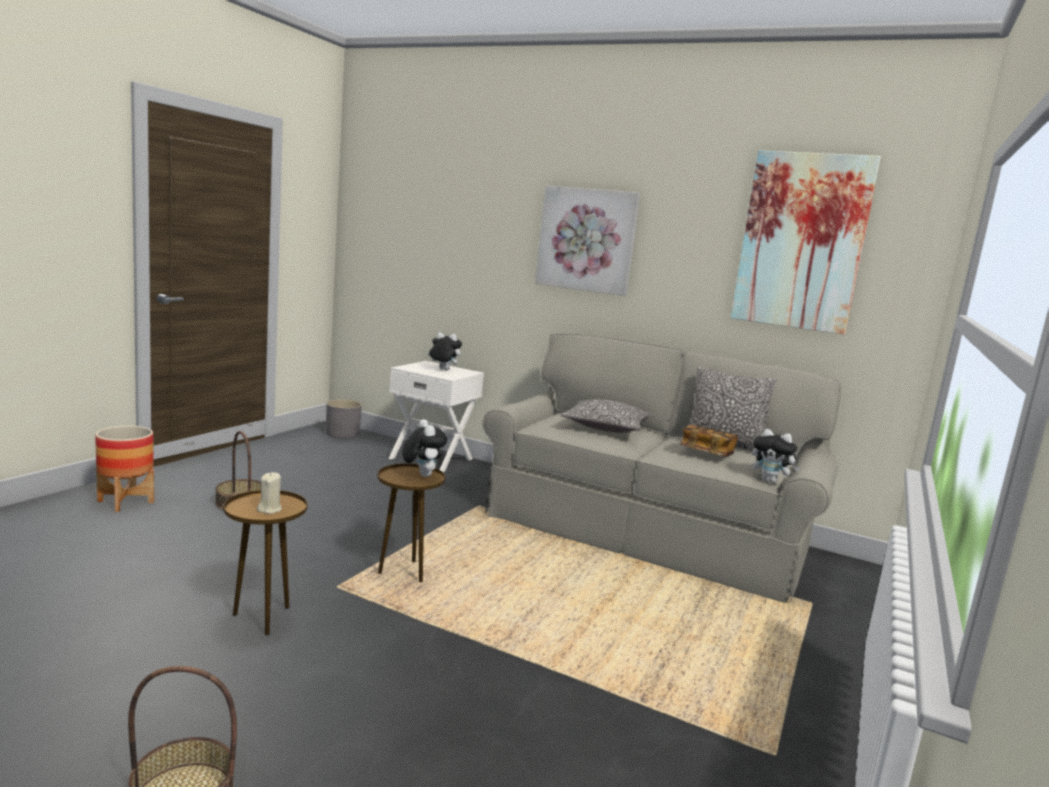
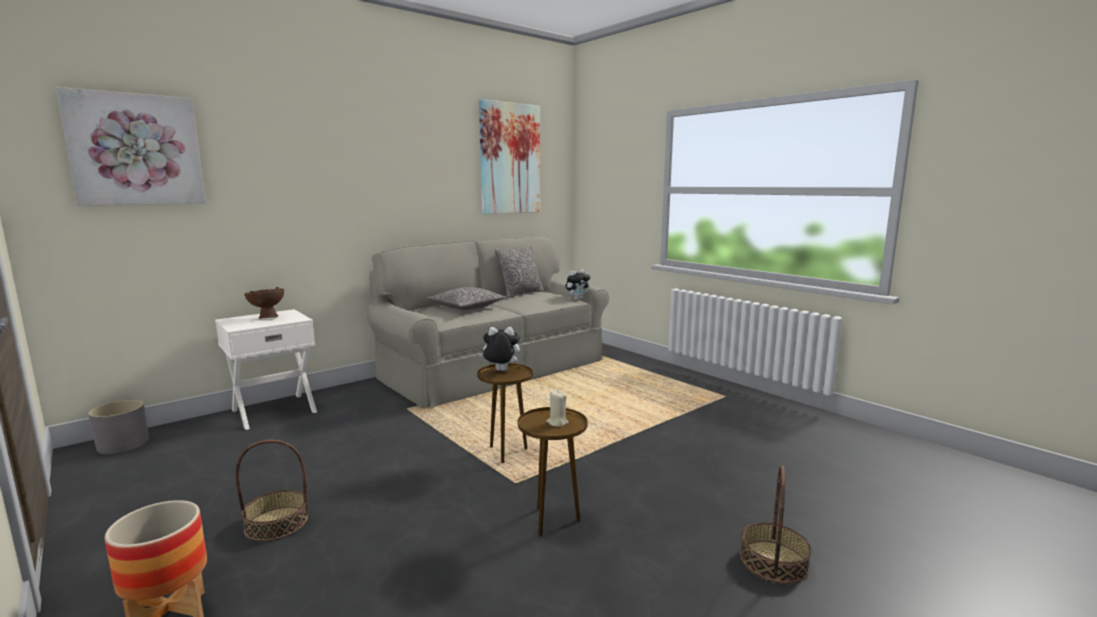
camera: 65 degrees left, 0 degrees up
plush toy [427,332,462,370] -> brown bowl [244,287,284,318]
picture [535,186,640,296] -> picture moved to [55,87,206,206]
book [679,425,738,457] -> none

